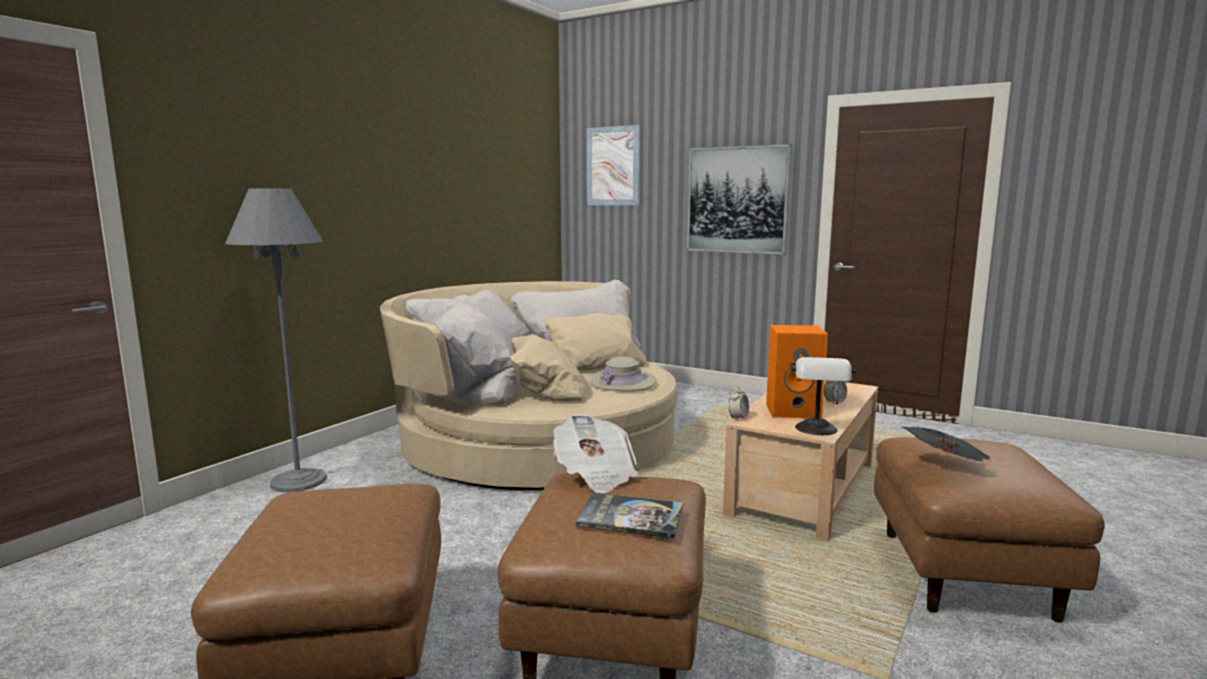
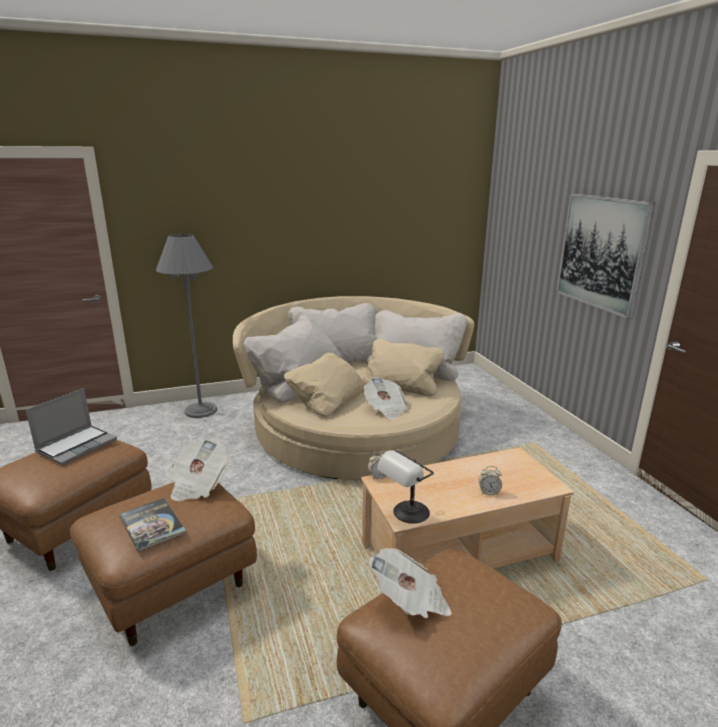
camera: 40 degrees right, 10 degrees up
picture [587,125,640,205] -> none
beige hat [590,356,656,392] -> newspaper [364,377,408,419]
orange speaker [766,325,828,418] -> none
none -> laptop [25,388,117,465]

